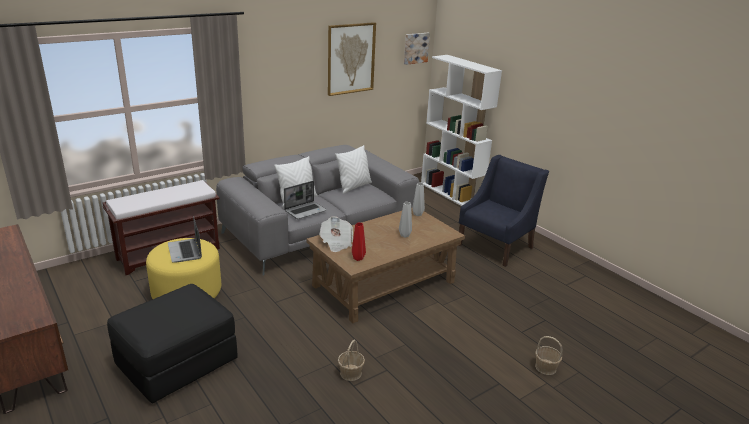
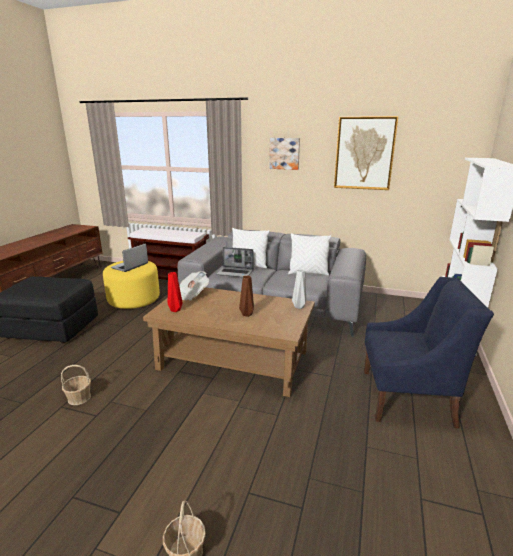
camera: 55 degrees right, 5 degrees down
grey vase [399,202,412,238] -> brown vase [239,276,254,317]
picture [404,33,430,65] -> picture moved to [269,138,300,170]

